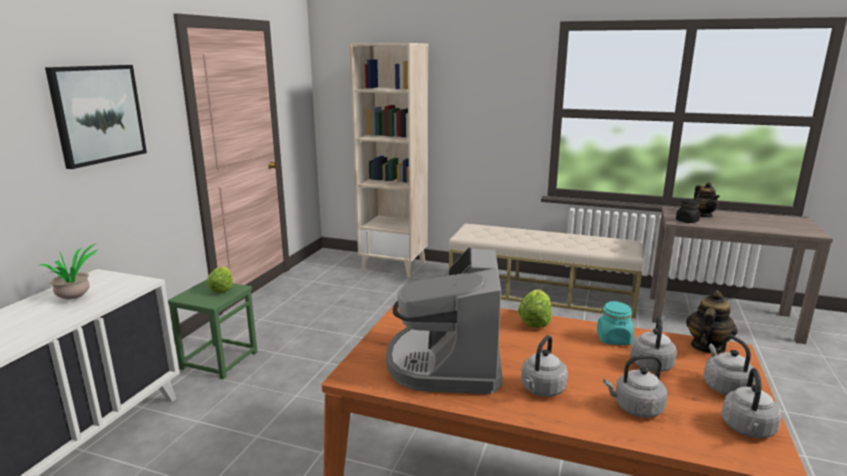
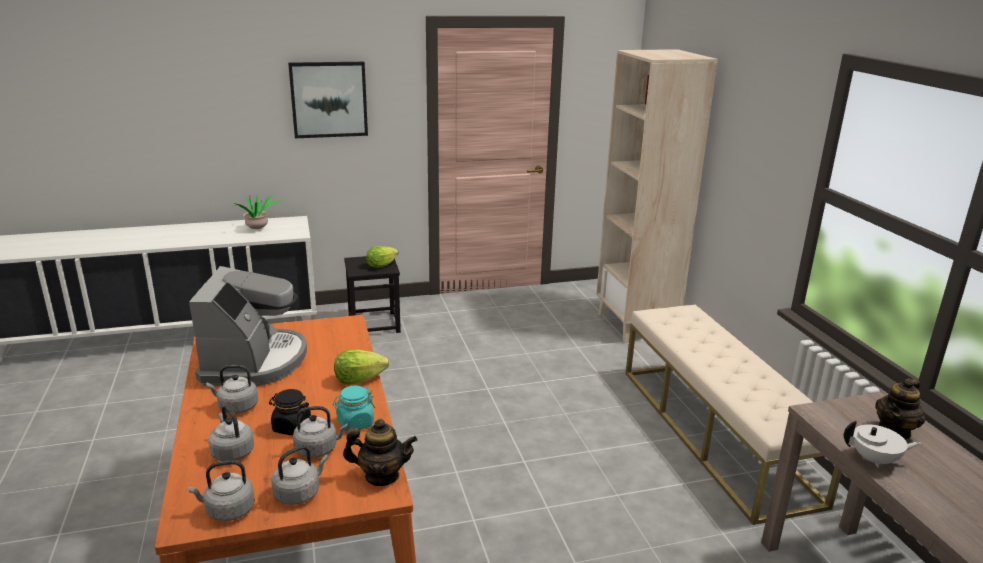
camera: 55 degrees right, 5 degrees up
green stool [168,279,257,379] -> black stool [344,256,401,333]
coffee machine [386,247,502,394] -> coffee machine turned 120 degrees clockwise [189,266,307,386]
black jar [676,199,700,223] -> black jar moved to [269,389,311,435]
none -> white teapot [844,421,921,468]

